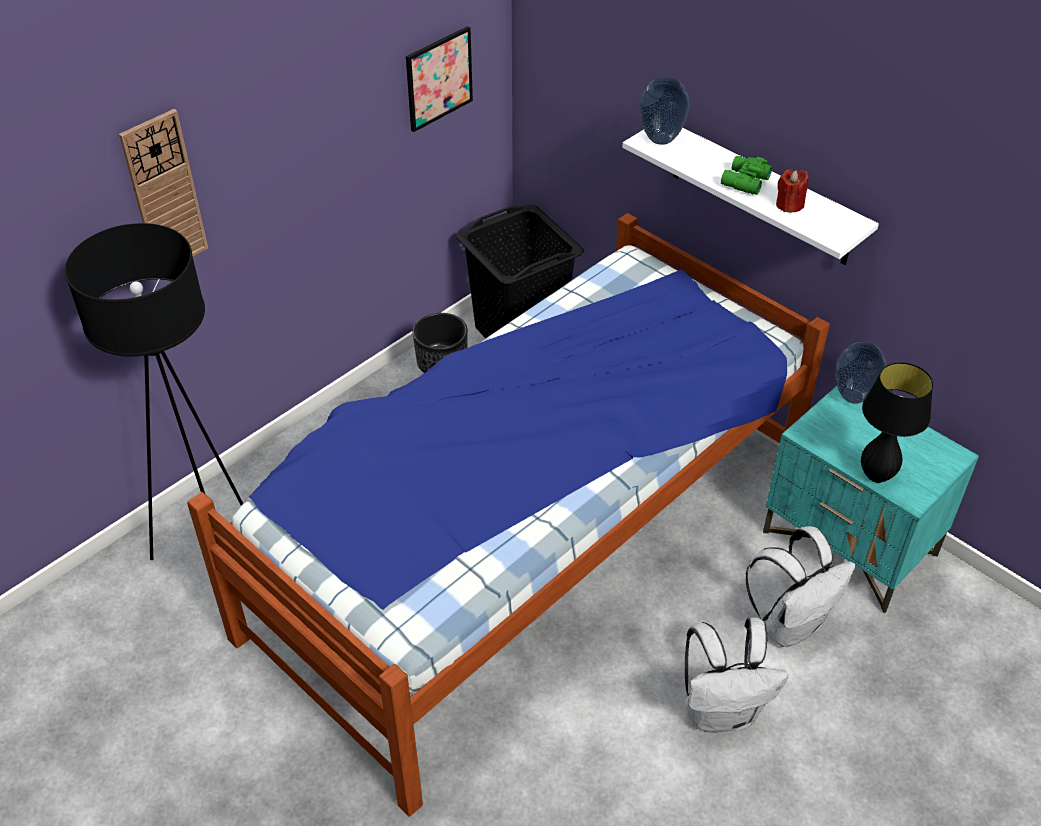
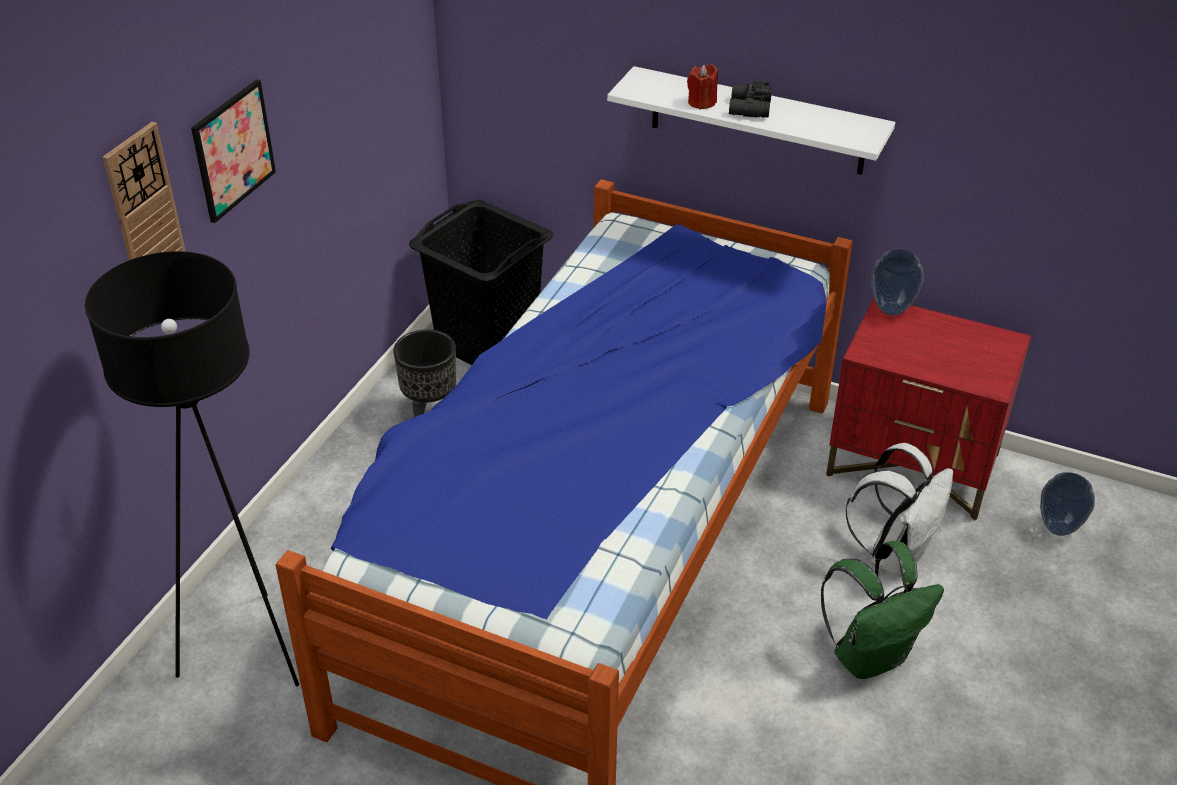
camera: 20 degrees left, 5 degrees down
picture [406,26,473,132] -> picture moved to [191,79,276,223]
vase [639,78,690,145] -> vase moved to [1040,472,1095,536]
white backpack [685,617,788,732] -> green backpack [821,541,944,679]
green binoculars [721,156,772,195] -> black binoculars [729,80,772,118]
turquoise nightstand [763,386,979,613] -> red nightstand [826,297,1031,521]
red candle [776,170,809,212] -> red candle moved to [687,64,718,109]
black table lamp [861,362,933,483] -> none

